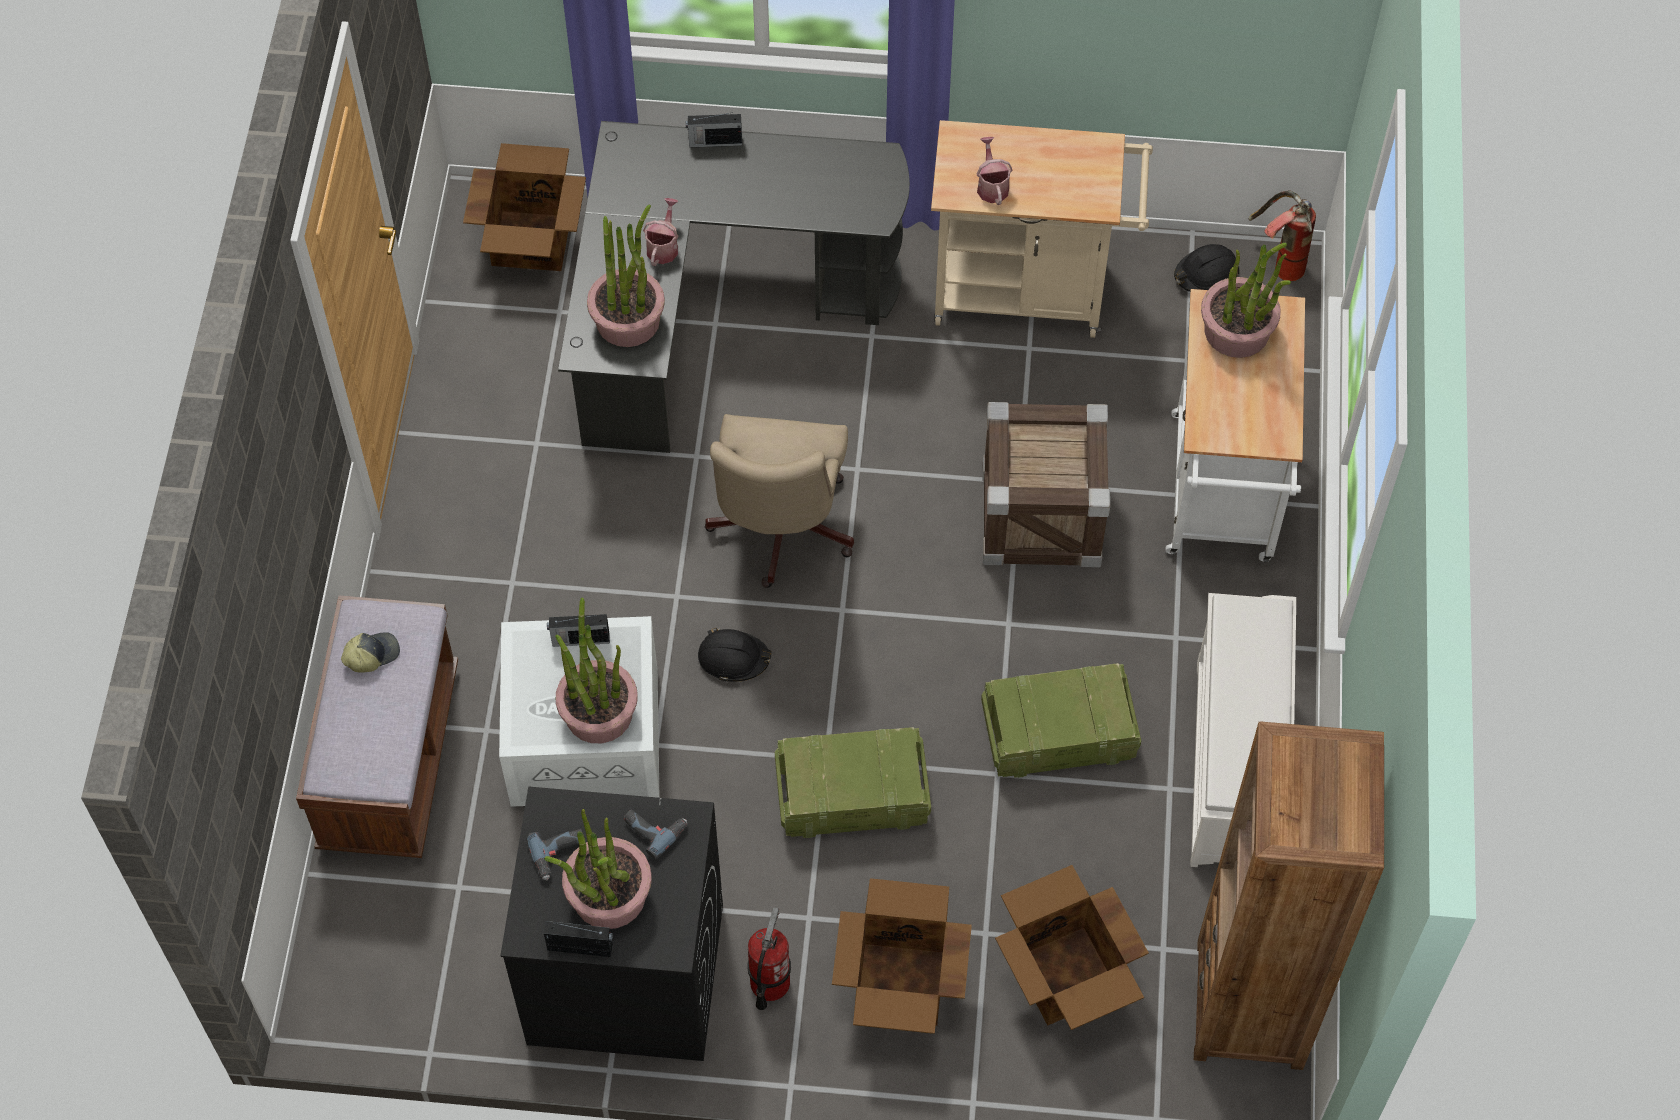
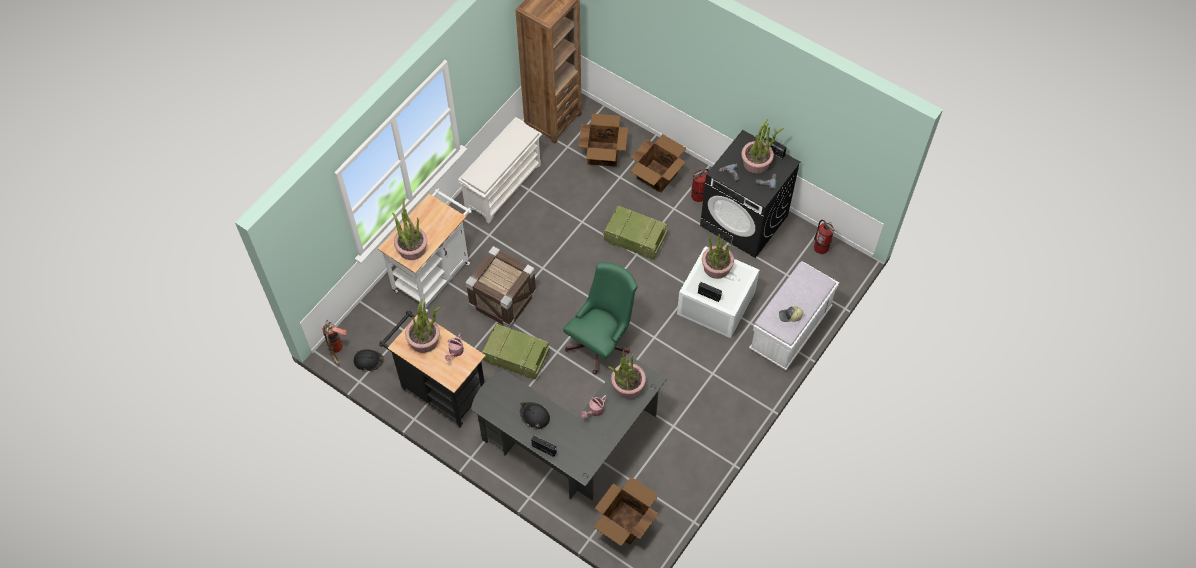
camera: 150 degrees left, 0 degrees up
brown bench [296,595,458,858] -> white bench [749,261,839,370]
black hard hat [698,628,772,682] -> black hard hat moved to [520,401,550,429]
beige office chair [705,414,854,588] -> green office chair [563,262,638,374]
beige cart [931,120,1153,338] -> black cart [379,311,486,427]
crate [981,663,1141,778] -> crate moved to [482,324,549,379]
none -> potted plant [405,299,440,353]
none -> fire extinguisher [814,220,835,254]

